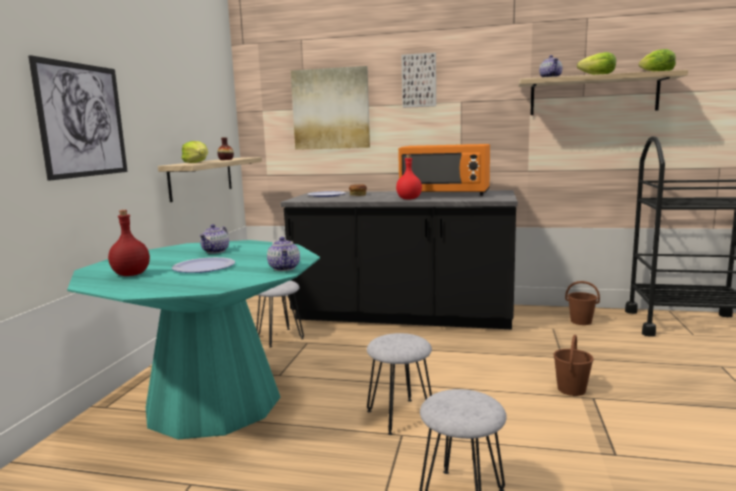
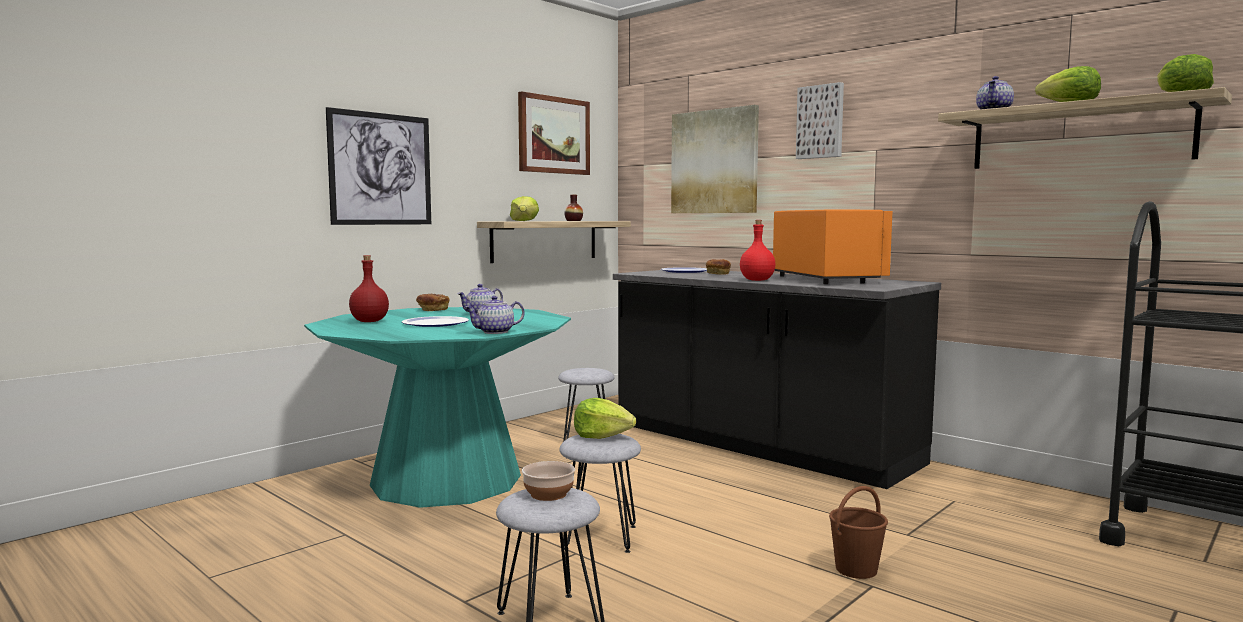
camera: 30 degrees right, 5 degrees down
teapot [267,237,300,271] -> teapot turned 45 degrees clockwise [465,296,525,334]
orange microwave [398,144,490,196] -> orange microwave turned 150 degrees counterclockwise [773,210,892,284]
brown bucket [565,281,600,325] -> none
none -> bread [416,294,449,311]
none -> picture [518,91,590,175]
none -> bowl [522,461,575,501]
none -> lettuce [574,398,636,439]

